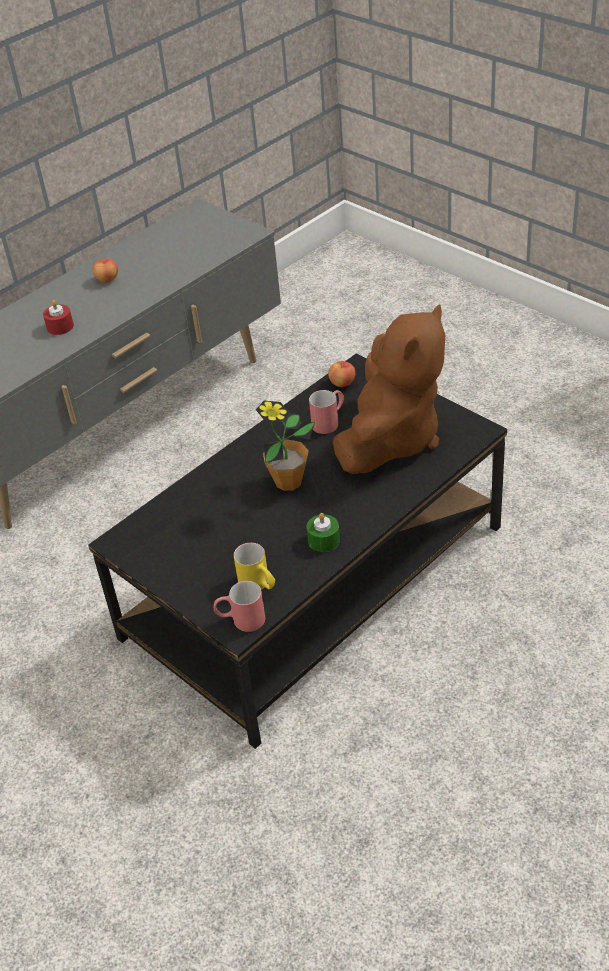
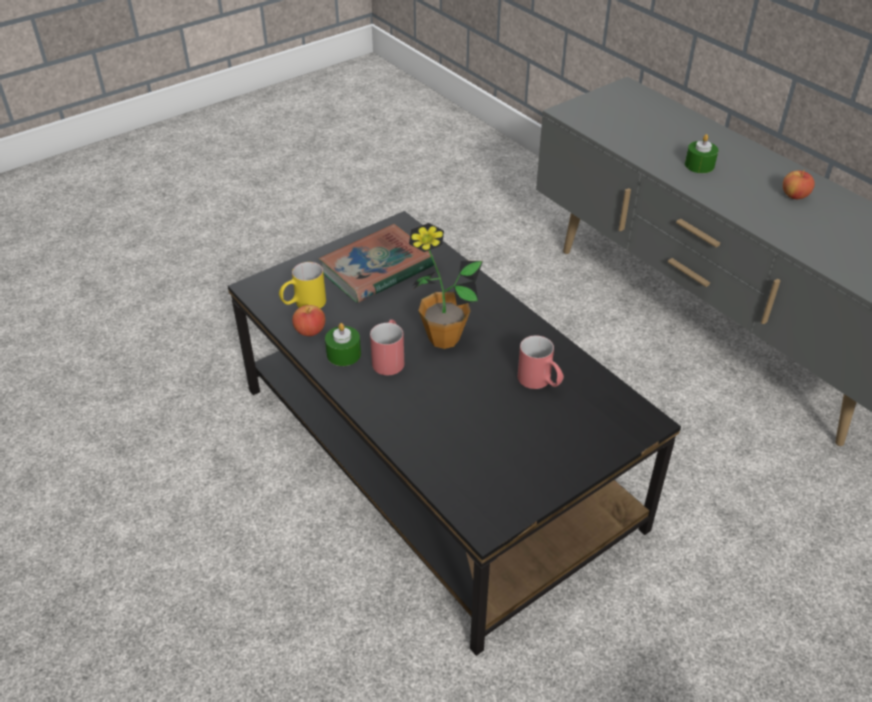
camera: 95 degrees right, 0 degrees up
red candle [43,300,74,335] -> green candle [685,134,718,173]
red mug [214,581,265,632] -> red mug moved to [370,319,404,375]
apple [328,361,355,387] -> apple moved to [292,305,325,336]
brown plush toy [333,304,445,474] -> none
none -> book [318,224,434,303]

